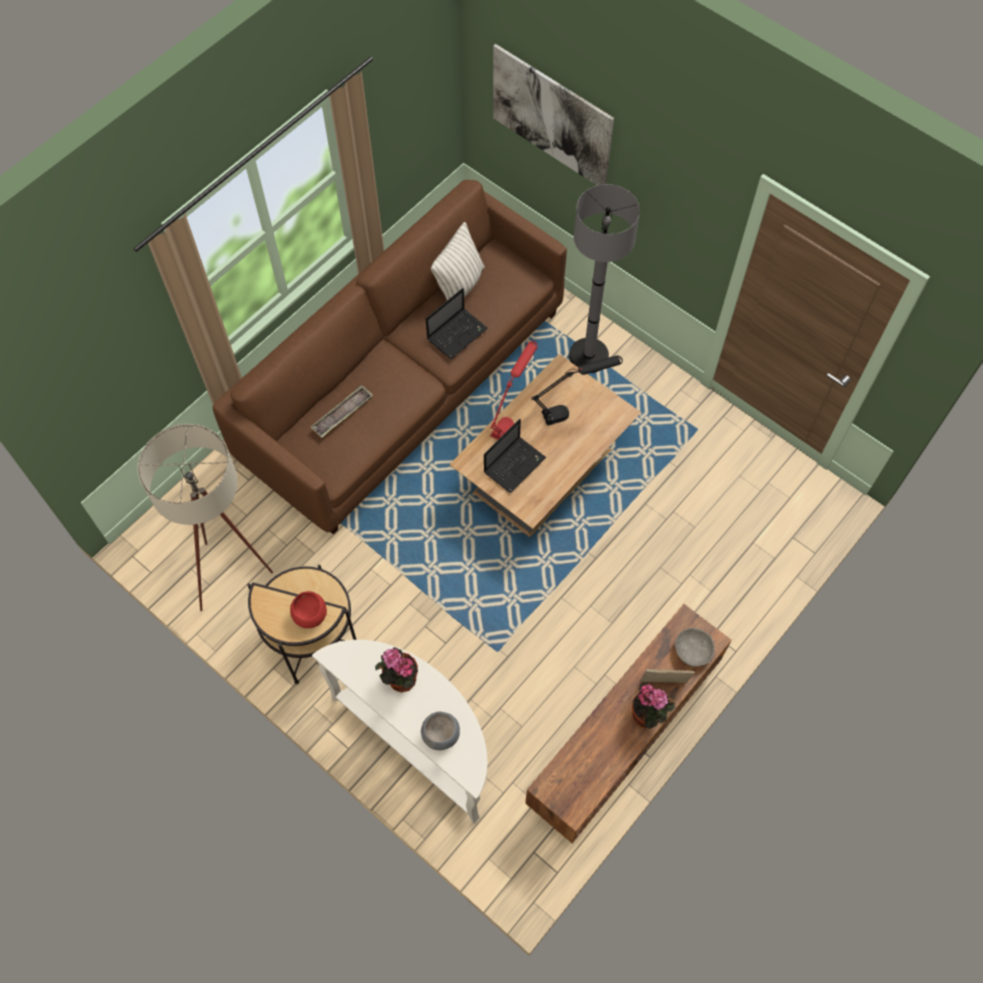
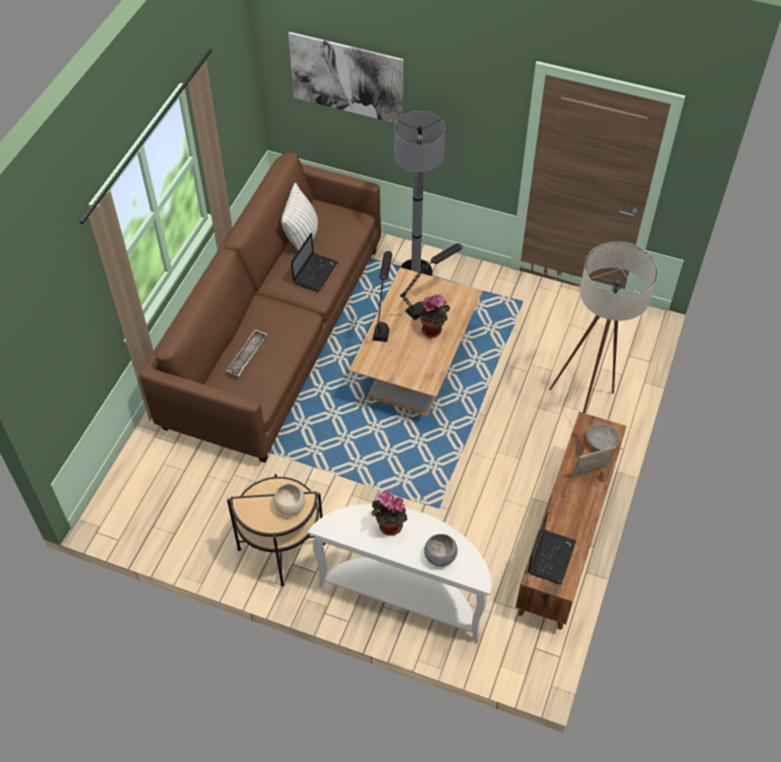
camera: 20 degrees left, 10 degrees down
beige floor lamp [138,424,273,611] -> beige floor lamp moved to [549,242,658,413]
red bowl [290,591,327,628] -> beige bowl [274,484,305,516]
laptop [484,419,546,493] -> laptop moved to [528,512,576,584]
red table lamp [490,341,538,440] -> black table lamp [373,251,392,342]
potted plant [632,682,675,729] -> potted plant moved to [420,294,450,338]

